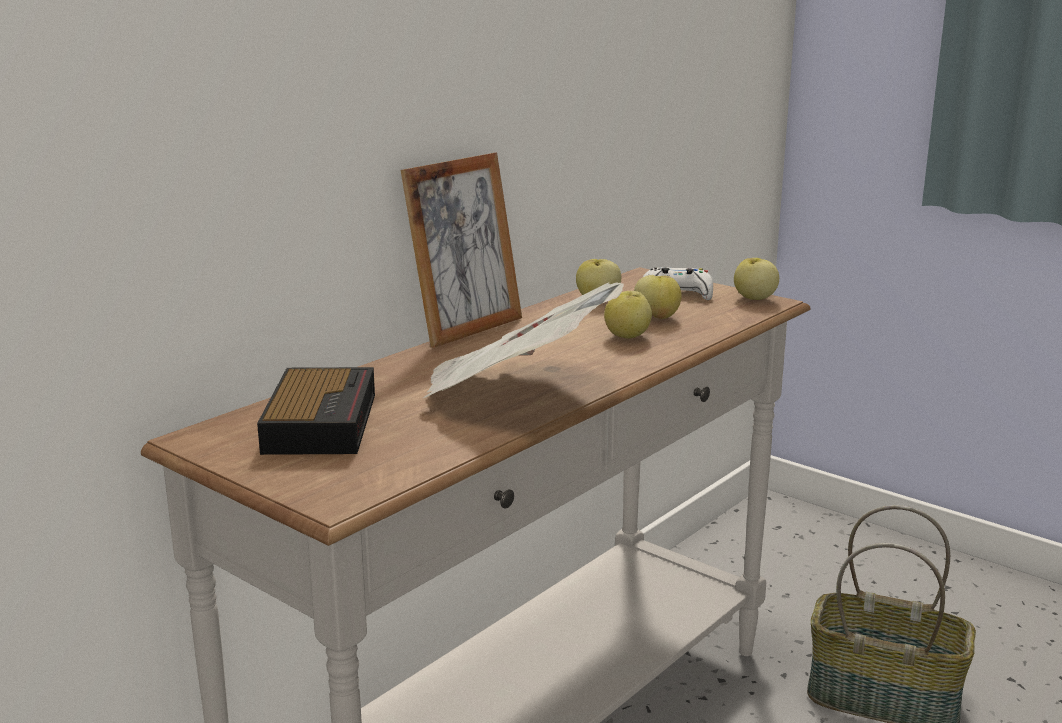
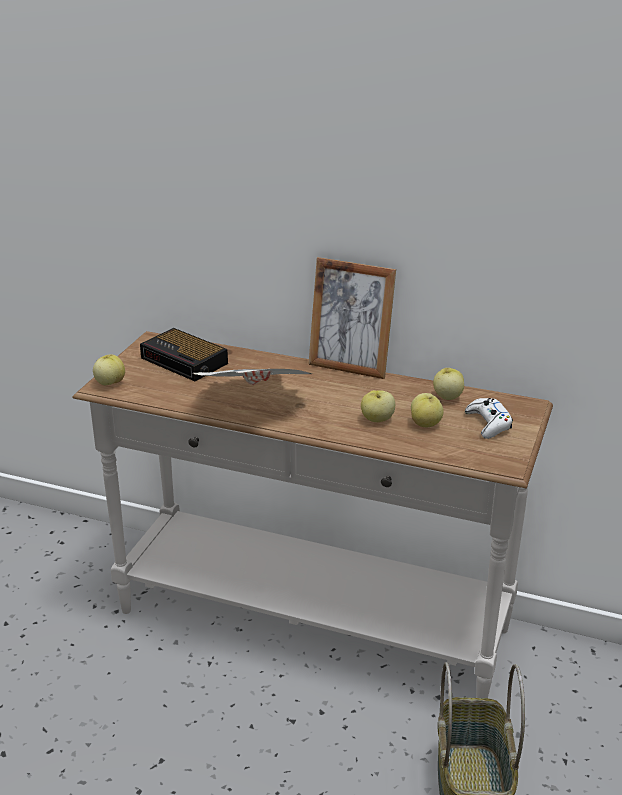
camera: 70 degrees right, 10 degrees up
alarm clock [257,367,375,455] -> alarm clock turned 60 degrees clockwise [140,328,228,381]
apple [734,258,779,300] -> apple moved to [93,354,125,385]

